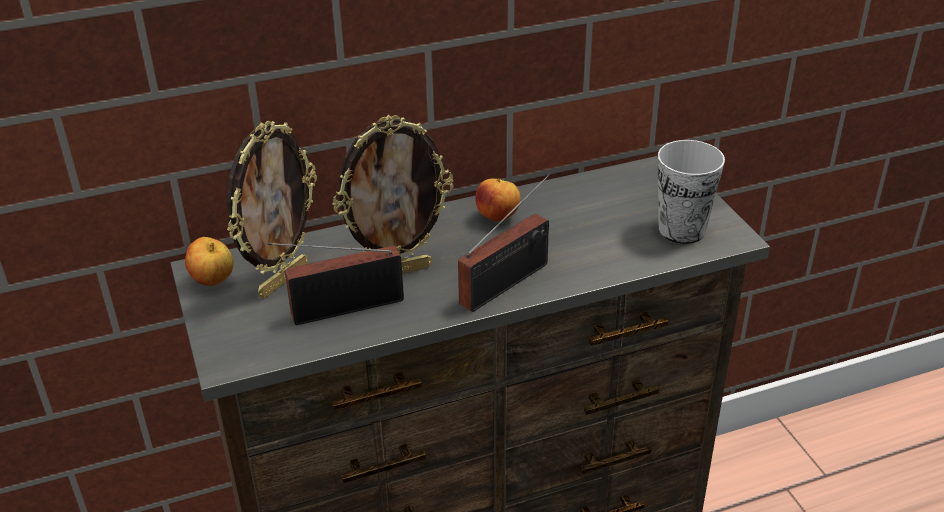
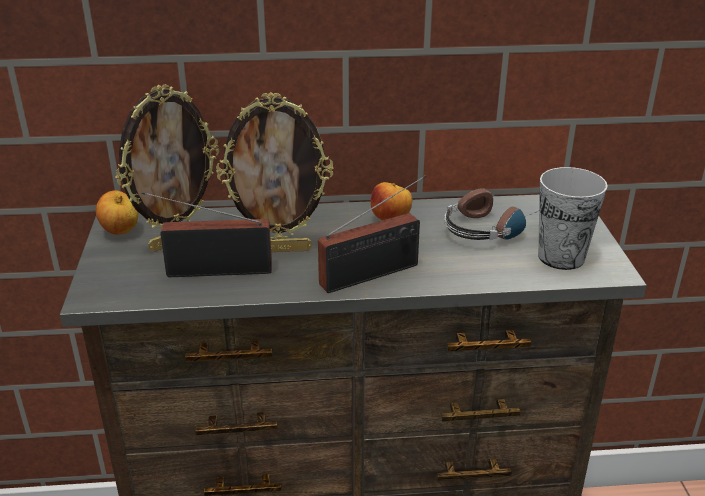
camera: 15 degrees right, 5 degrees down
none -> headphones [444,188,538,240]

